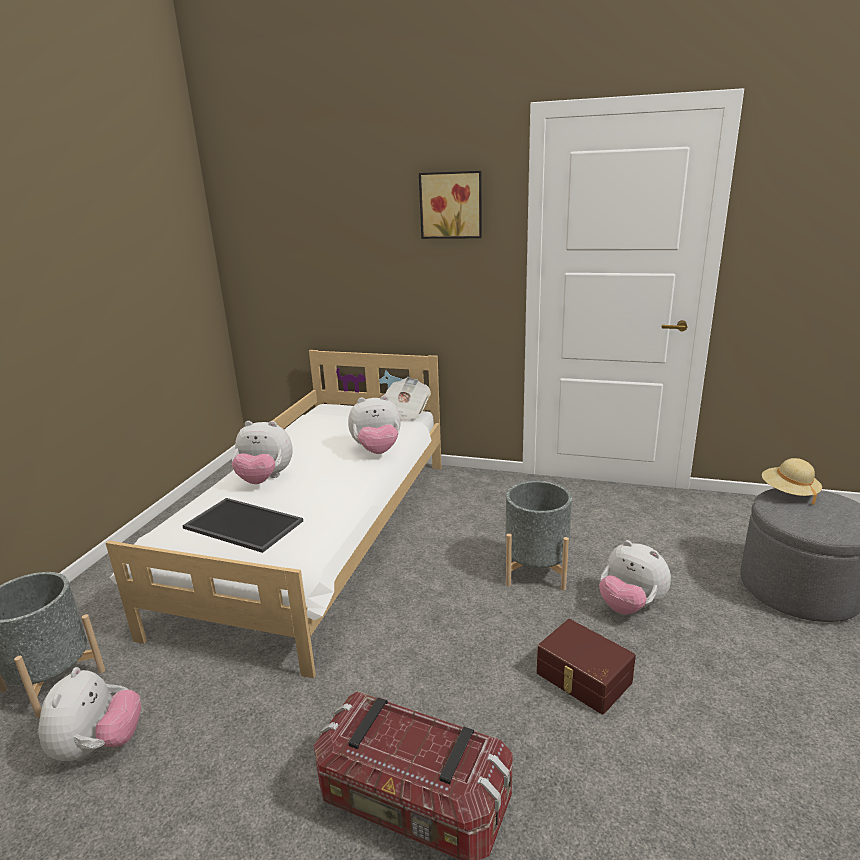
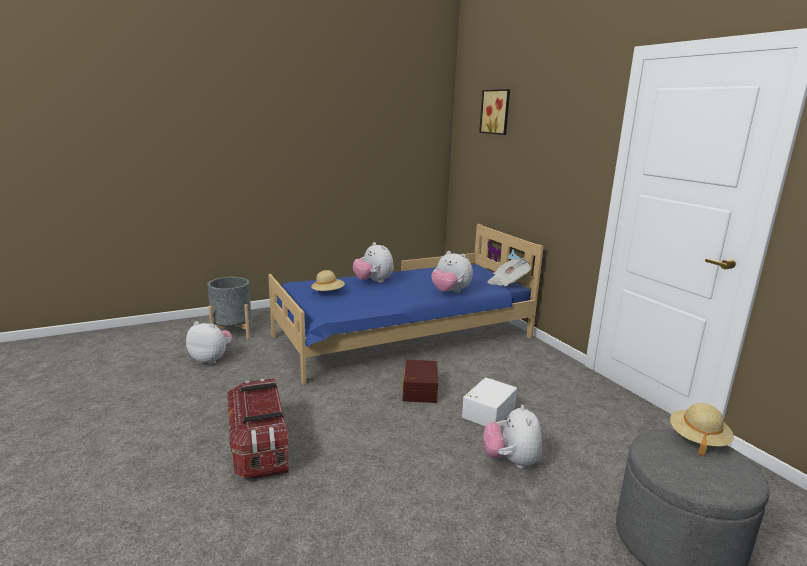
camera: 45 degrees right, 5 degrees down
plush toy [38,667,141,761] -> plush toy turned 120 degrees counterclockwise [186,321,233,365]
white bed [106,350,442,679] -> blue bed [268,224,544,385]
tray [182,498,303,553] -> beige hat [311,270,345,291]
picture [419,171,482,239] -> picture moved to [479,89,510,135]
grey planter [505,481,572,591] -> white storage box [462,377,517,426]
brown storage box [537,619,636,715] -> brown storage box moved to [400,360,438,403]

